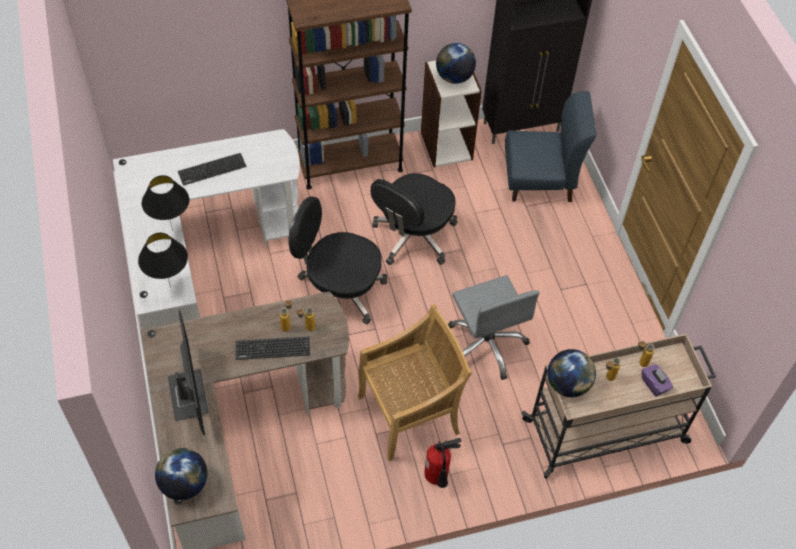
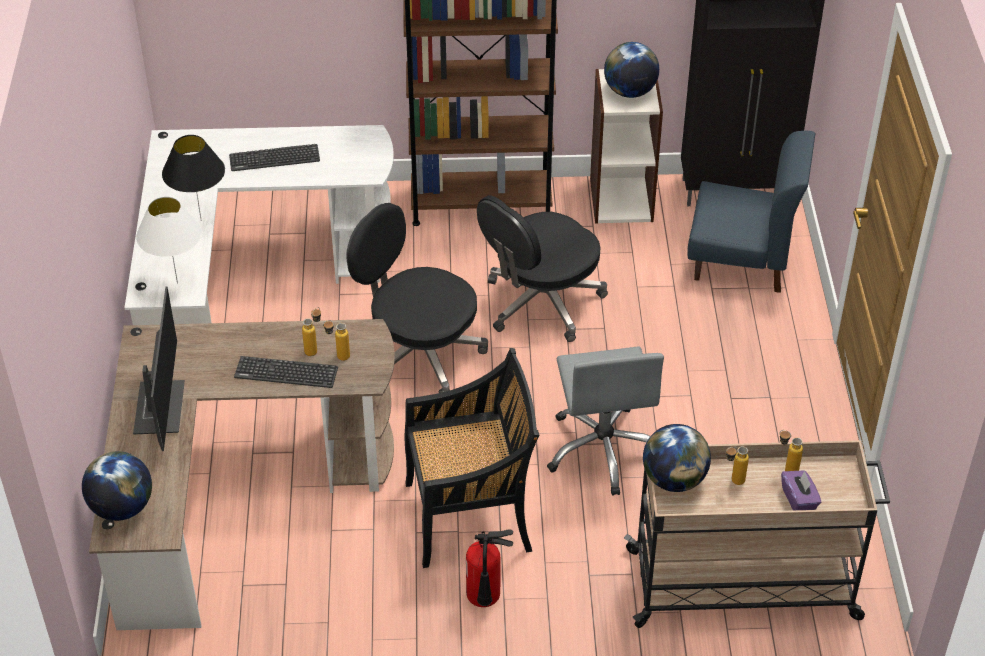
camera: 15 degrees right, 10 degrees down
black table lamp [138,233,188,288] -> white table lamp [136,196,202,284]
beige chair [358,304,472,461] -> black chair [405,348,539,568]

